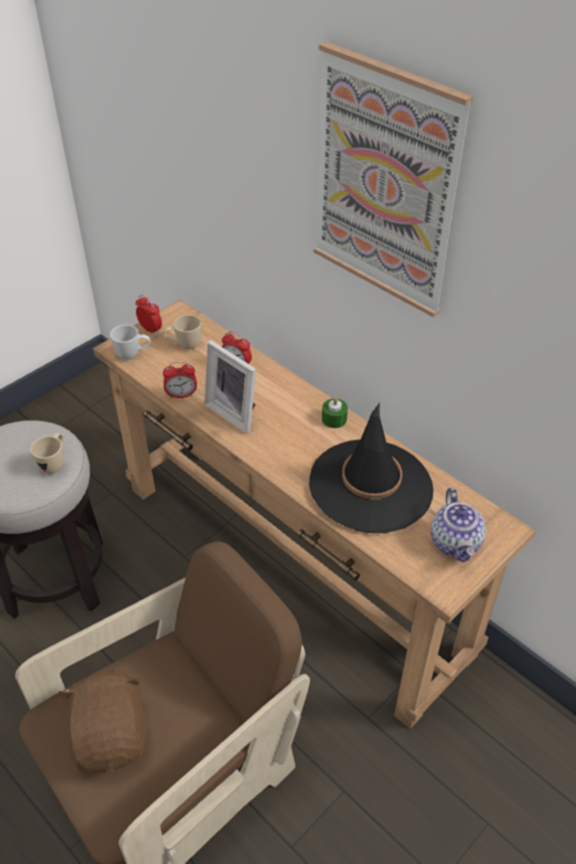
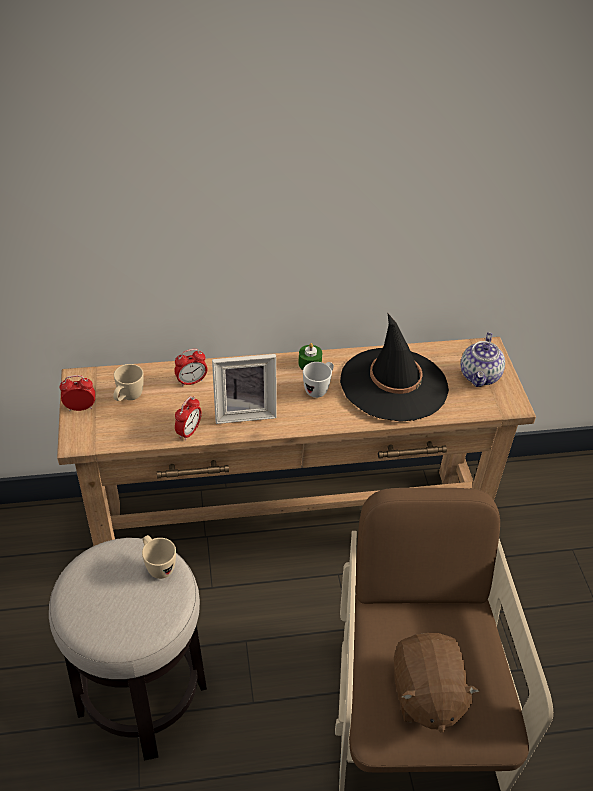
camera: 55 degrees left, 0 degrees up
brown plush toy [59,670,146,774] -> brown plush toy turned 120 degrees counterclockwise [394,633,480,733]
white mug [110,325,151,360] -> white mug moved to [303,362,334,398]
picture [314,42,474,317] -> none
teapot [431,488,486,562] -> teapot turned 75 degrees clockwise [461,332,505,387]

